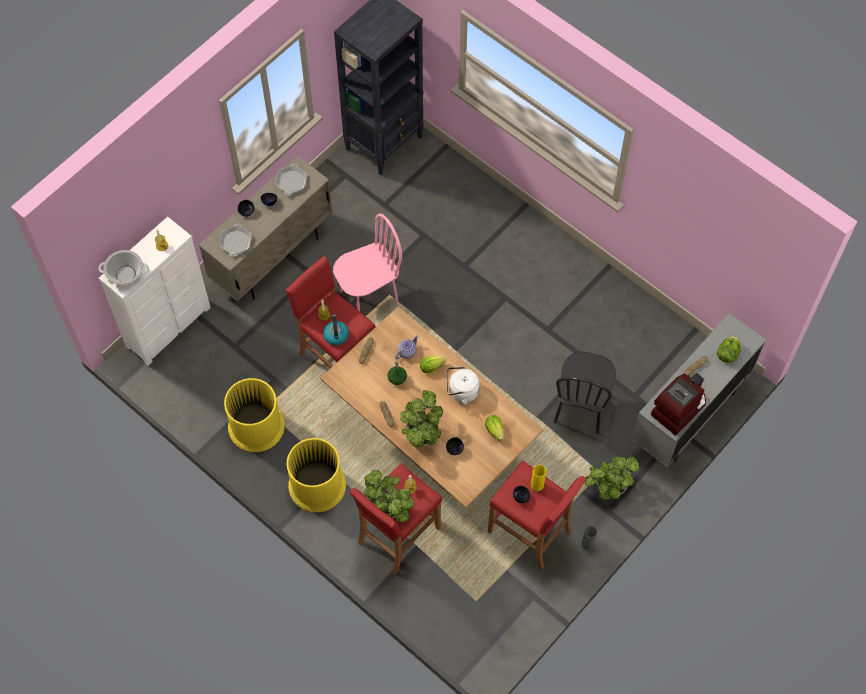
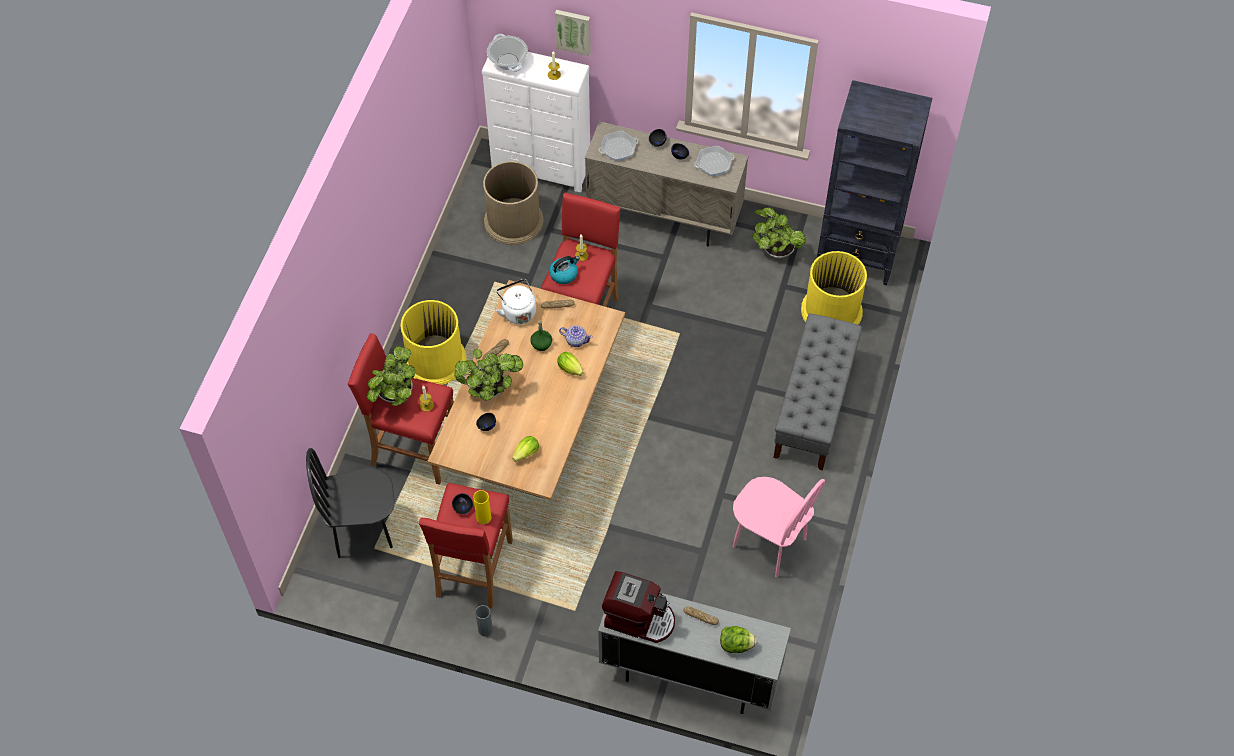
camera: 65 degrees right, 5 degrees down
yellow trash can [224,378,285,452] -> yellow trash can moved to [801,251,867,325]
pink chair [333,214,402,311] -> pink chair moved to [733,477,825,578]
white kettle [447,367,480,405] -> white kettle moved to [496,279,536,324]
black chair [554,351,616,434] -> black chair moved to [306,448,394,558]
potted plant [585,456,639,500] -> potted plant moved to [752,208,806,258]
none -> brown trash can [483,161,543,245]
none -> picture [555,10,591,56]
none -> grey bench [774,313,862,470]

